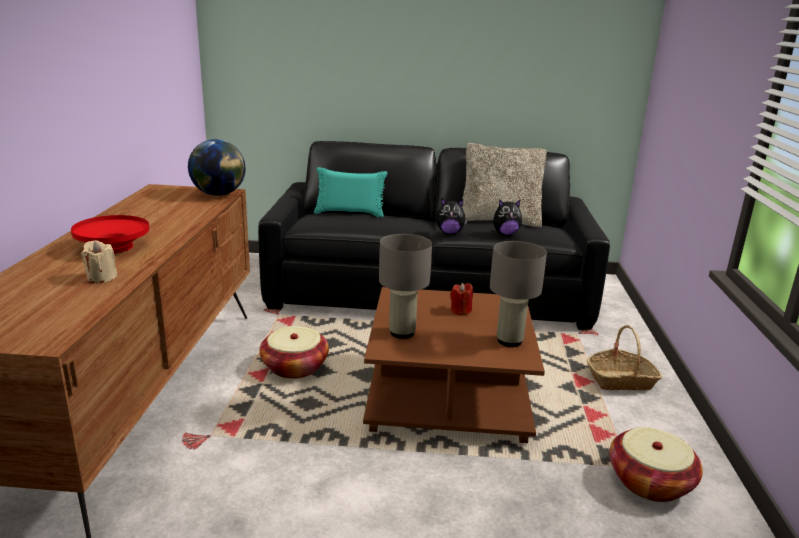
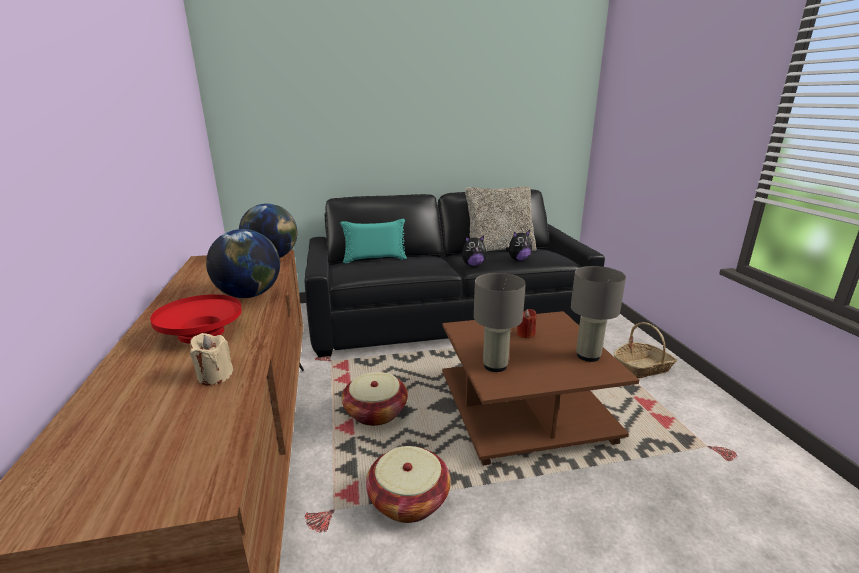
camera: 15 degrees left, 0 degrees up
basket [609,427,703,502] -> basket moved to [366,446,451,523]
none -> globe [206,229,280,298]

